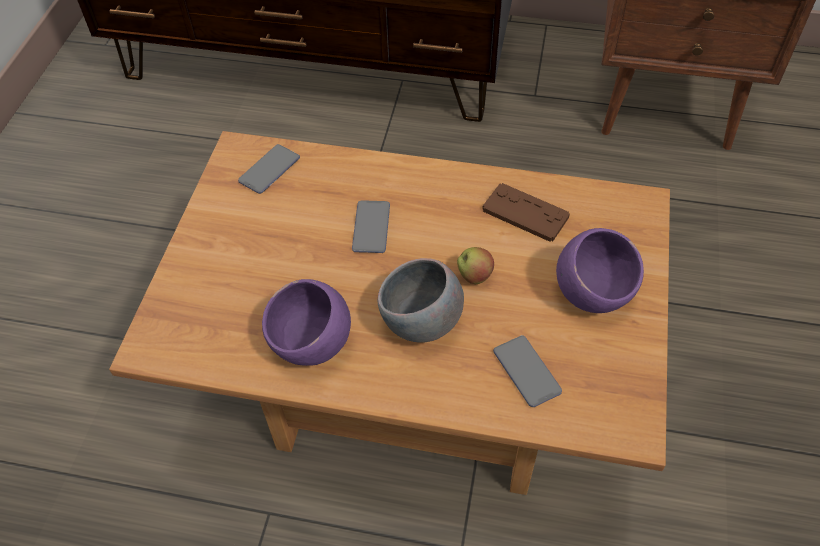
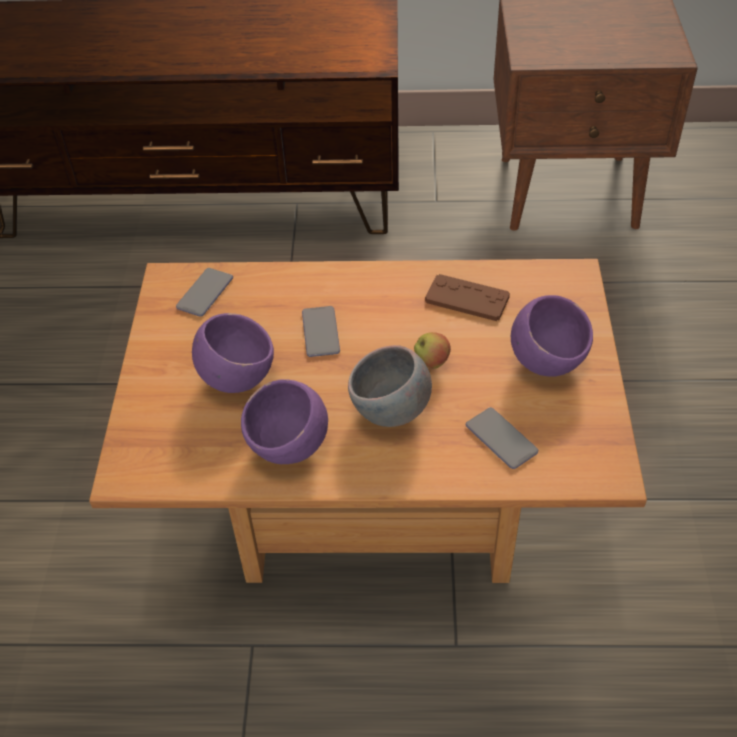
camera: 10 degrees left, 5 degrees down
none -> purple bowl [192,313,274,393]

